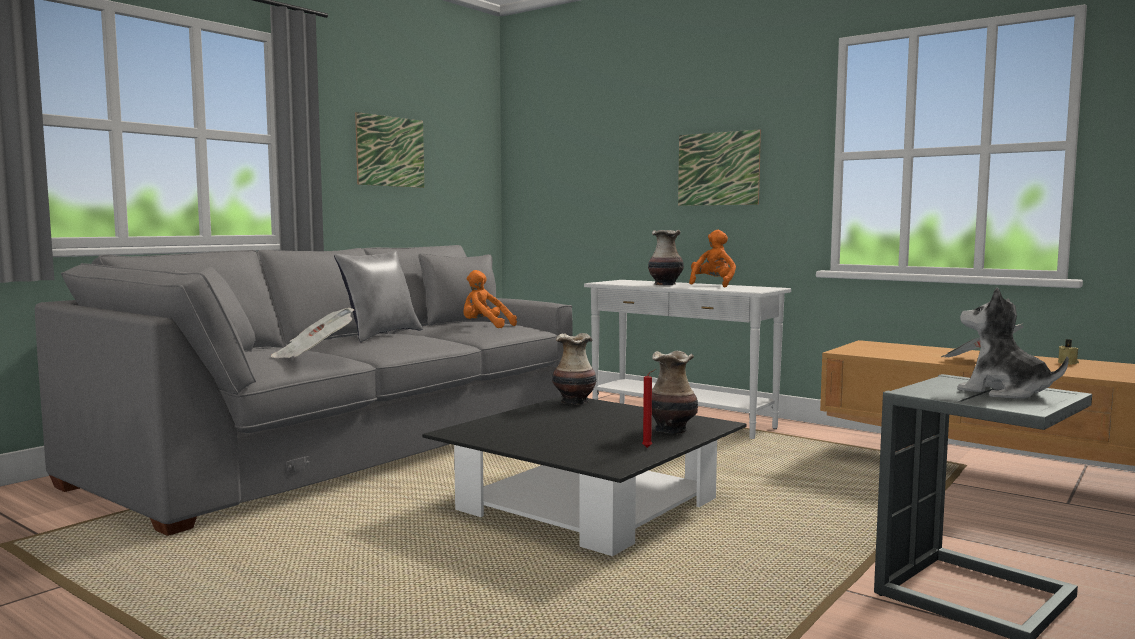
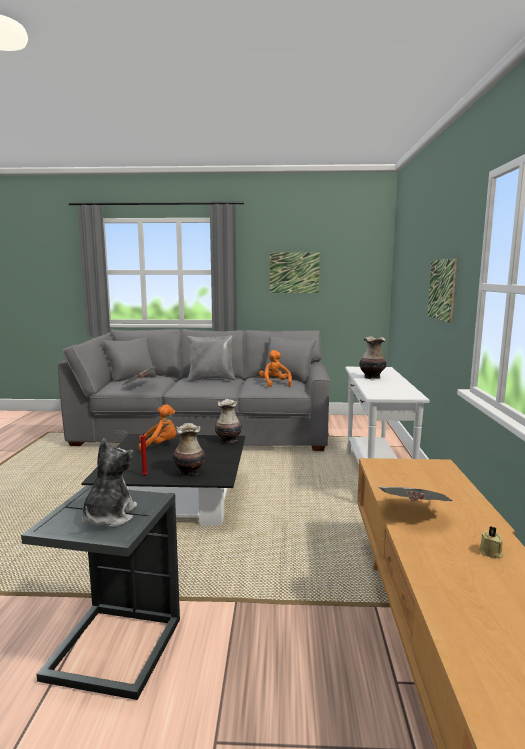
camera: 55 degrees right, 5 degrees up
orange plush toy [689,230,736,287] -> orange plush toy moved to [139,404,176,451]

